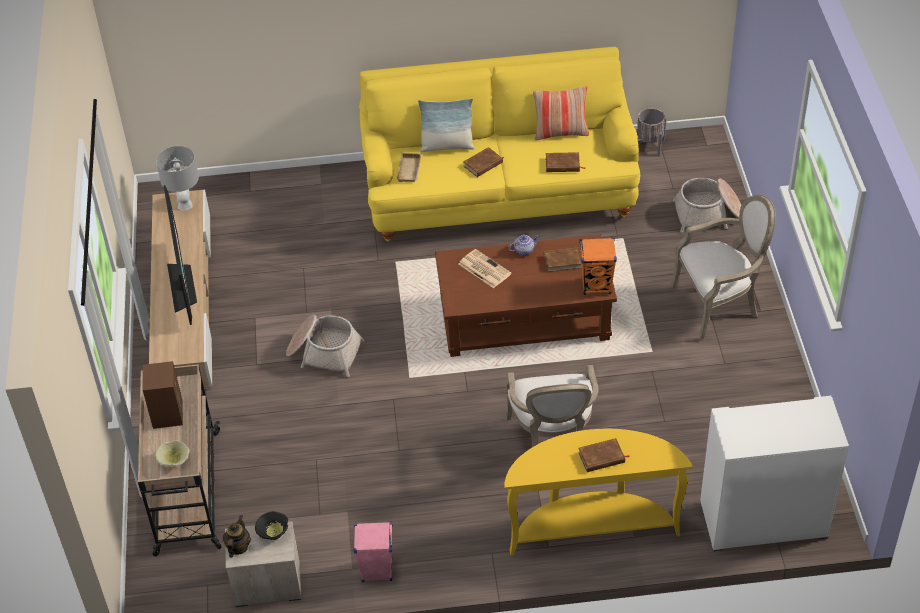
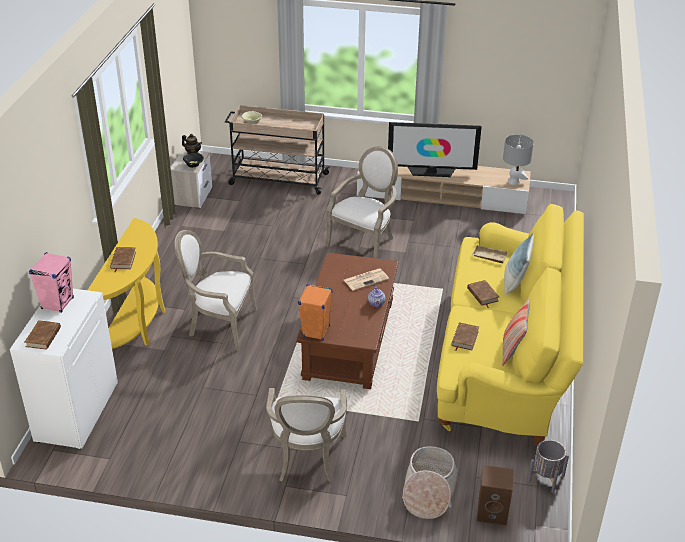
camera: 105 degrees right, 10 degrees down
brown speaker [143,361,183,429] -> brown speaker moved to [477,465,514,526]
basket [286,315,364,377] -> armchair [326,146,398,259]
pink speaker [354,522,393,582] -> pink speaker moved to [29,252,74,313]
brown book [539,248,582,272] -> brown book moved to [25,320,61,350]

